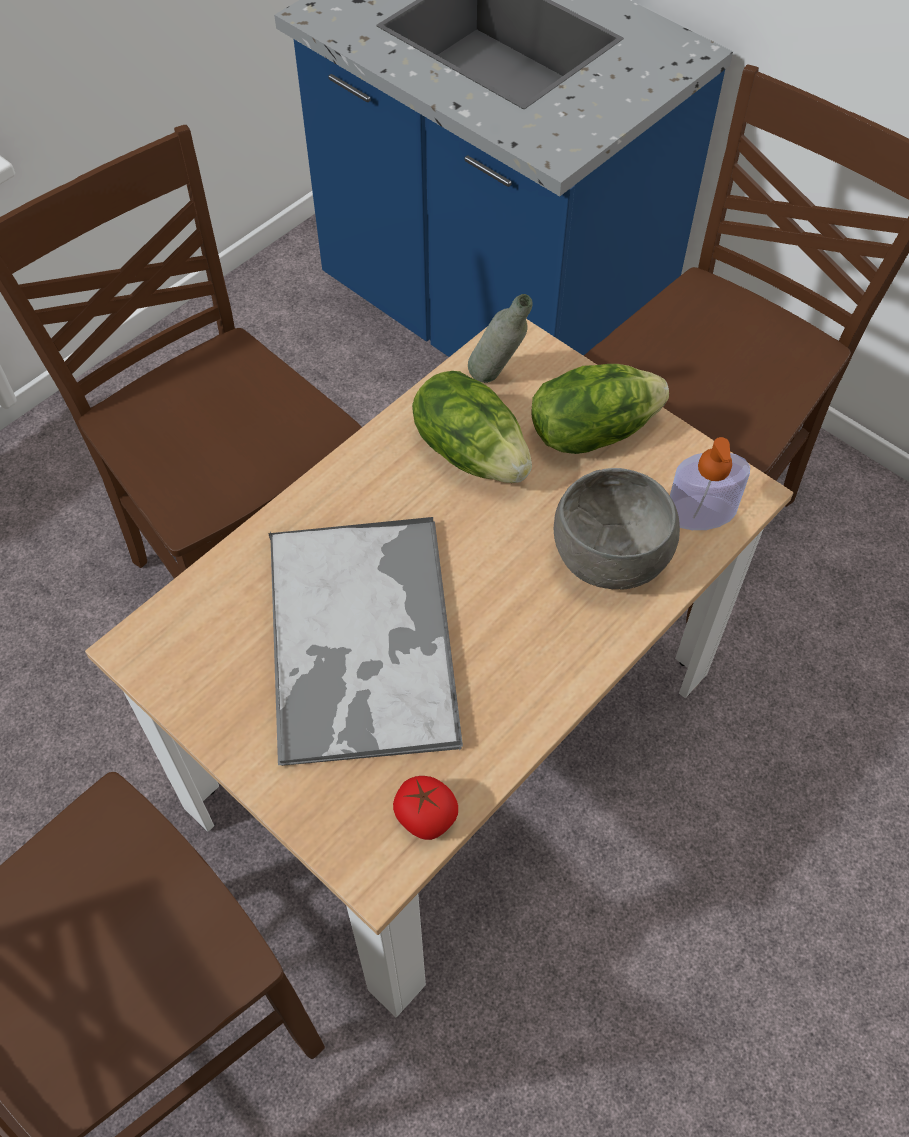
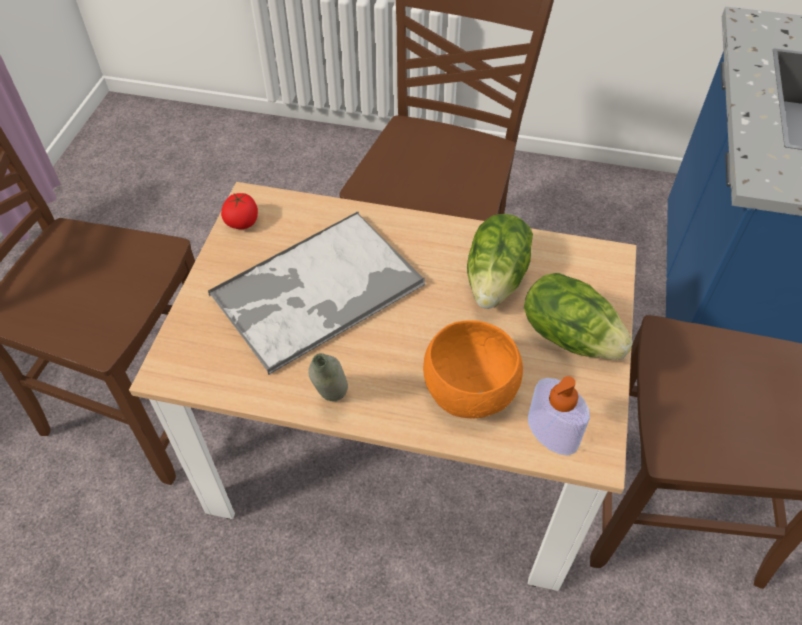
camera: 60 degrees right, 5 degrees down
tomato [393,776,458,840] -> tomato moved to [221,193,258,229]
grey bottle [468,294,532,383] -> grey bottle moved to [308,353,348,402]
grey bowl [554,468,680,589] -> orange bowl [423,320,523,418]

